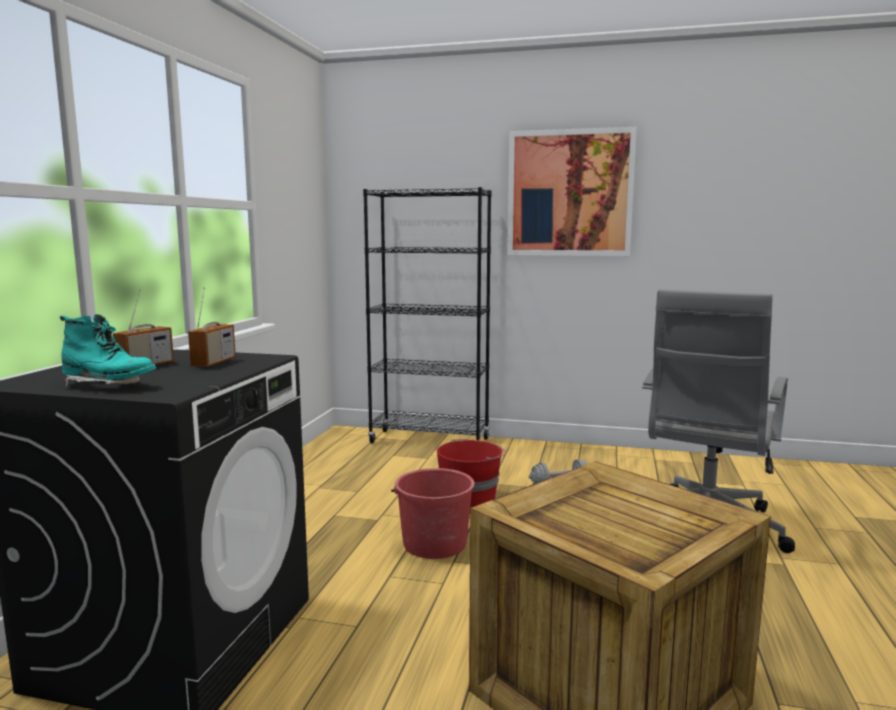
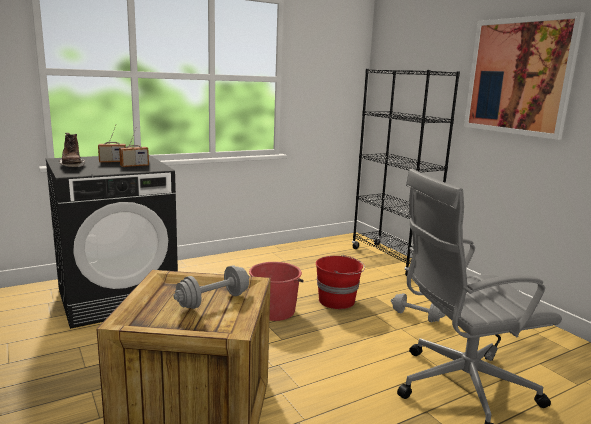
camera: 45 degrees right, 5 degrees up
turquoise boot [60,314,156,387] -> brown boot [59,133,85,167]
none -> grey dumbbell [173,266,249,309]

